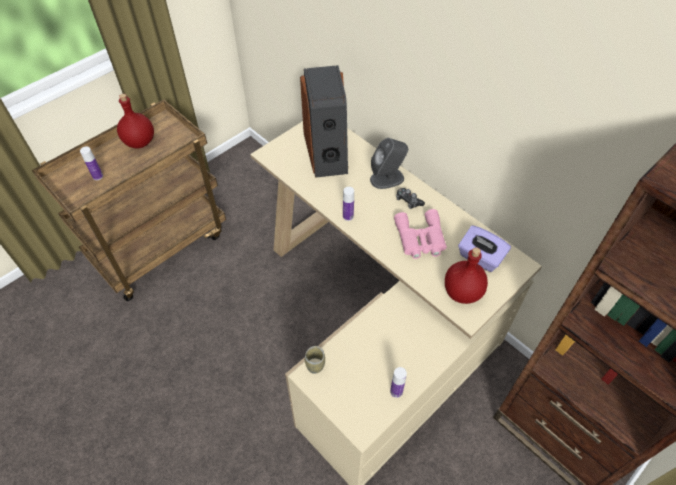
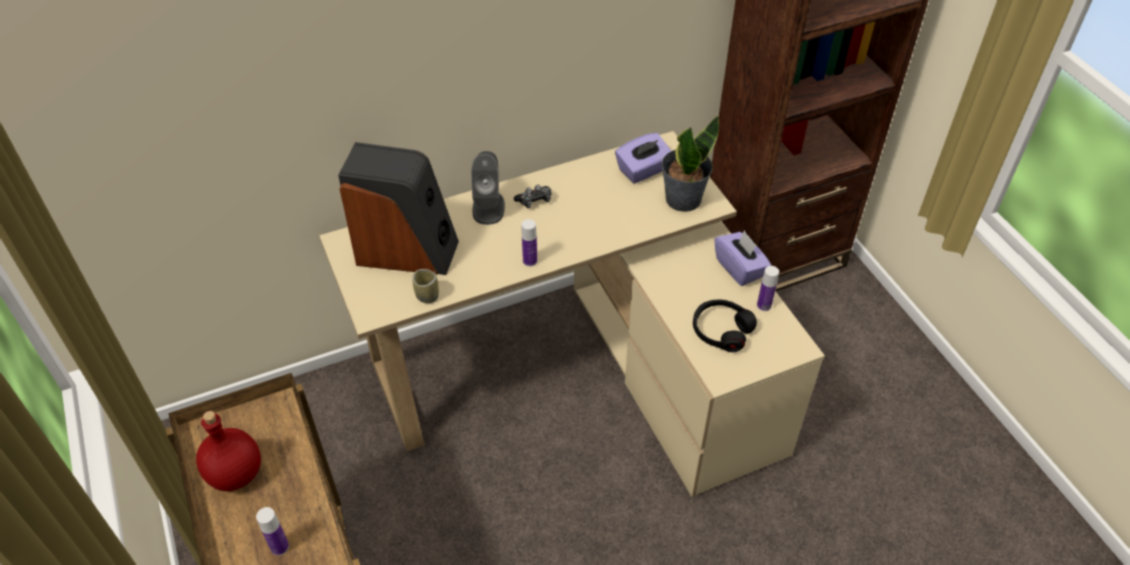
camera: 70 degrees left, 5 degrees down
cup [305,346,325,374] -> cup moved to [412,269,439,303]
pink binoculars [394,209,447,259] -> none
red bottle [445,247,488,304] -> potted plant [661,115,719,212]
none -> black headphones [693,299,757,352]
none -> purple tissue box [714,230,771,286]

